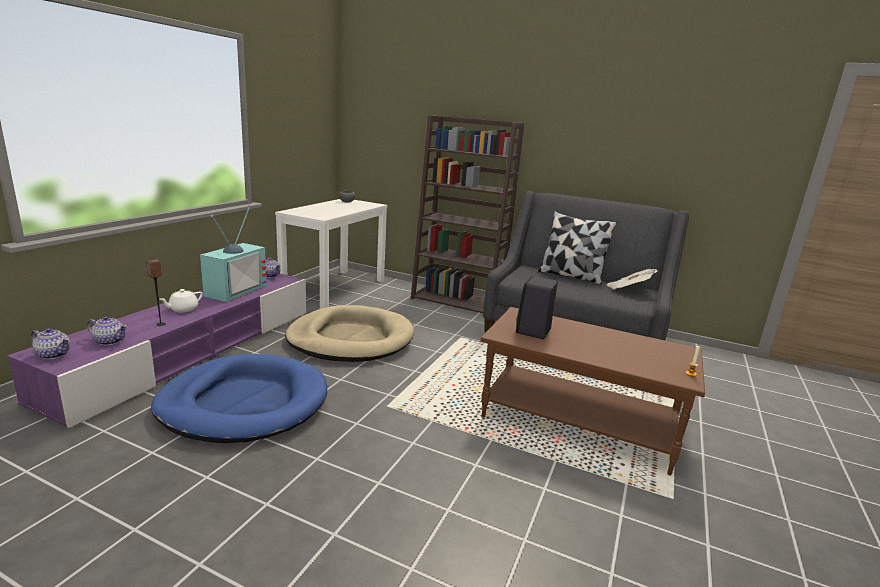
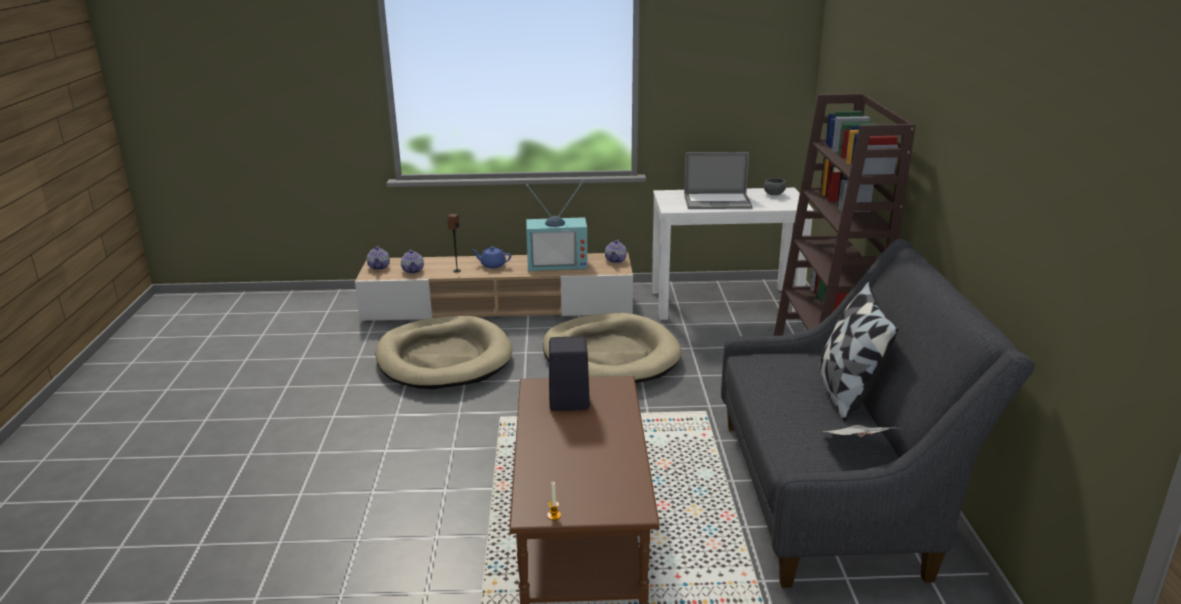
camera: 65 degrees right, 5 degrees up
purple tv stand [7,273,306,428] -> beige tv stand [355,253,633,322]
blue dog bed [151,354,327,443] -> beige dog bed [376,316,512,389]
white teapot [160,289,203,312] -> blue teapot [472,246,511,269]
none -> laptop [684,152,753,209]

